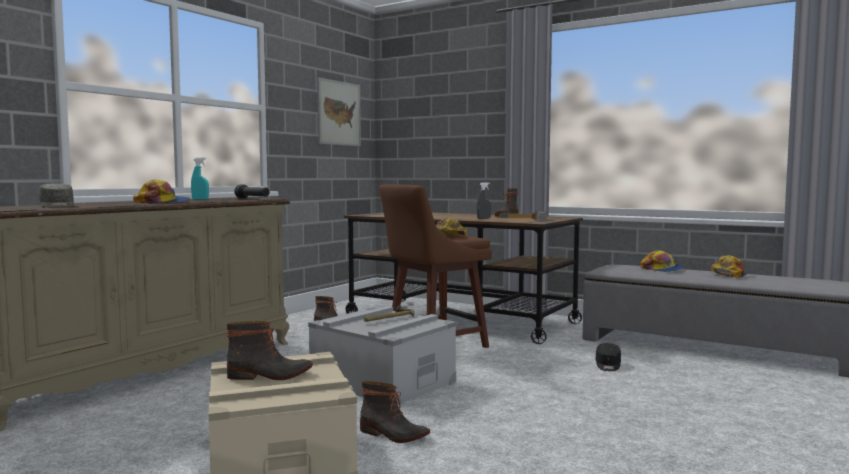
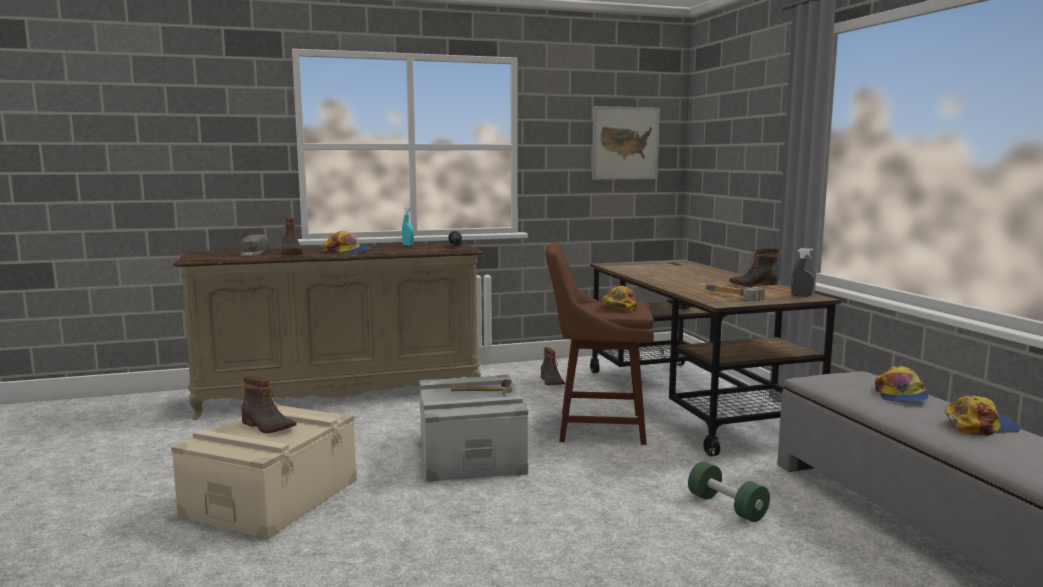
camera: 40 degrees right, 5 degrees up
boot [360,381,430,443] -> boot moved to [281,217,303,255]
grey spray bottle [477,182,491,219] -> grey spray bottle moved to [791,248,814,297]
black cap [596,343,621,371] -> green dumbbell [688,461,770,522]

